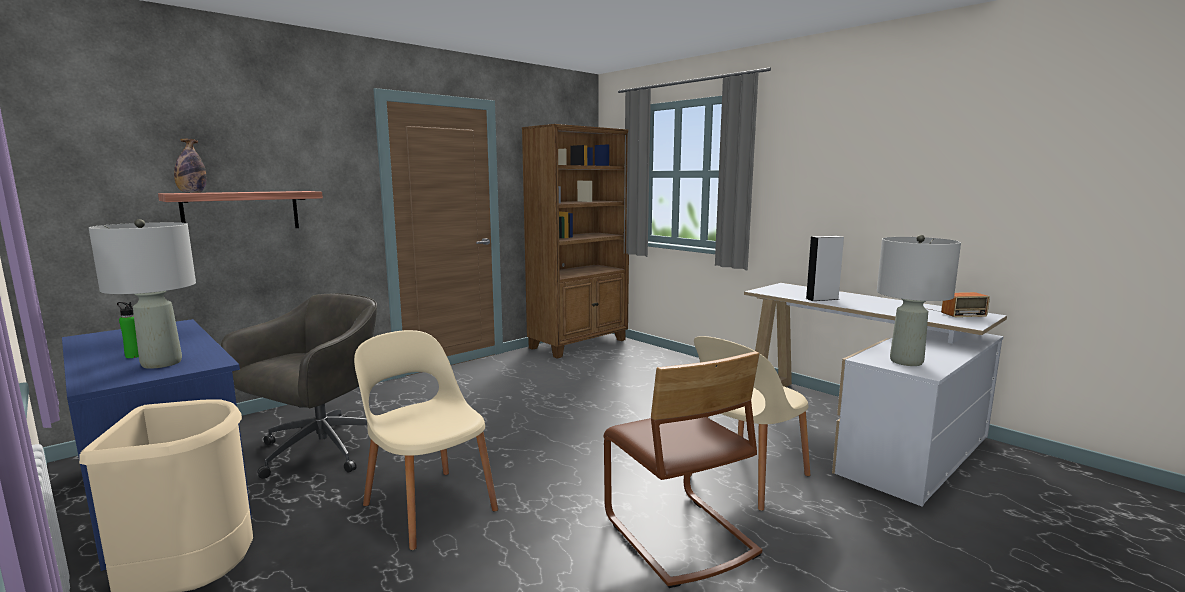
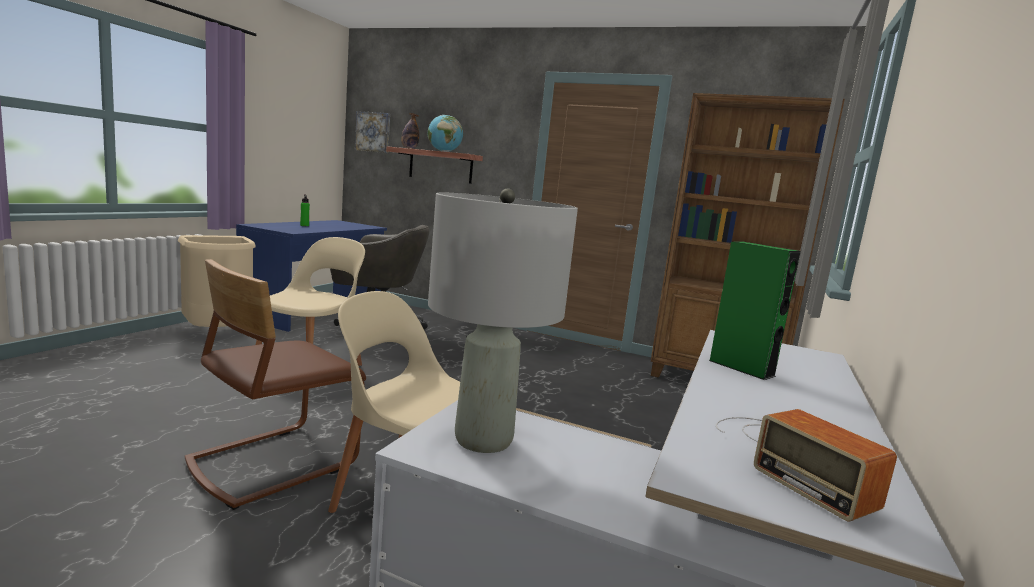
camera: 65 degrees right, 0 degrees up
grey table lamp [89,219,196,369] -> none
grey speaker [806,236,844,301] -> green speaker [708,241,800,380]
none -> picture [355,111,390,153]
none -> globe [428,115,463,152]

